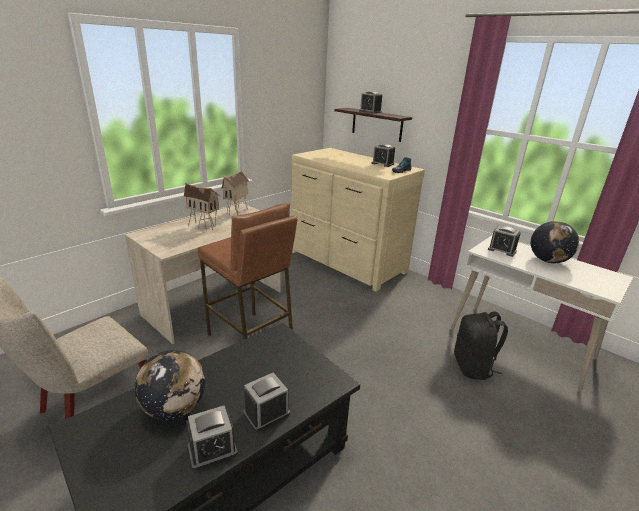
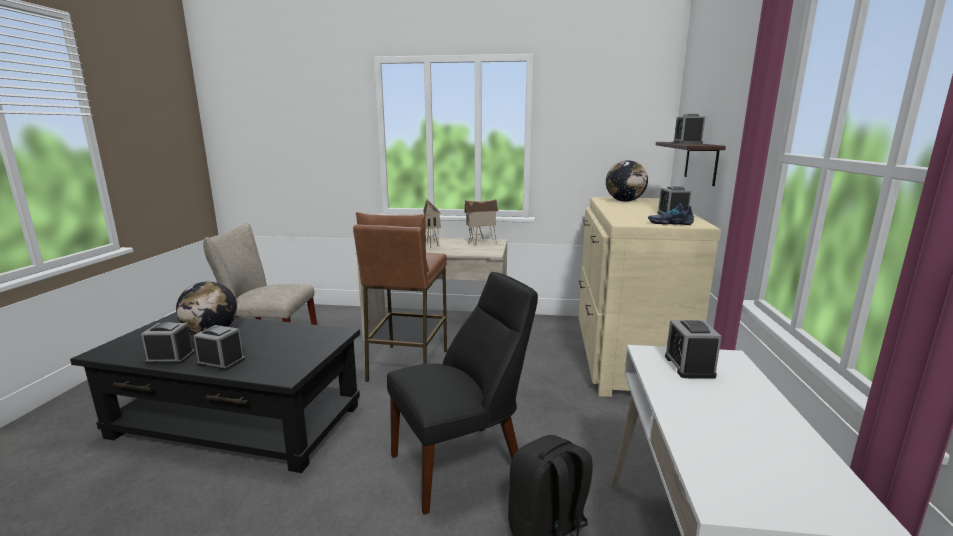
camera: 55 degrees right, 10 degrees down
alarm clock [186,406,238,471] -> alarm clock turned 150 degrees clockwise [141,322,195,364]
globe [531,221,579,263] -> globe moved to [606,160,648,202]
none -> black chair [387,272,538,515]

